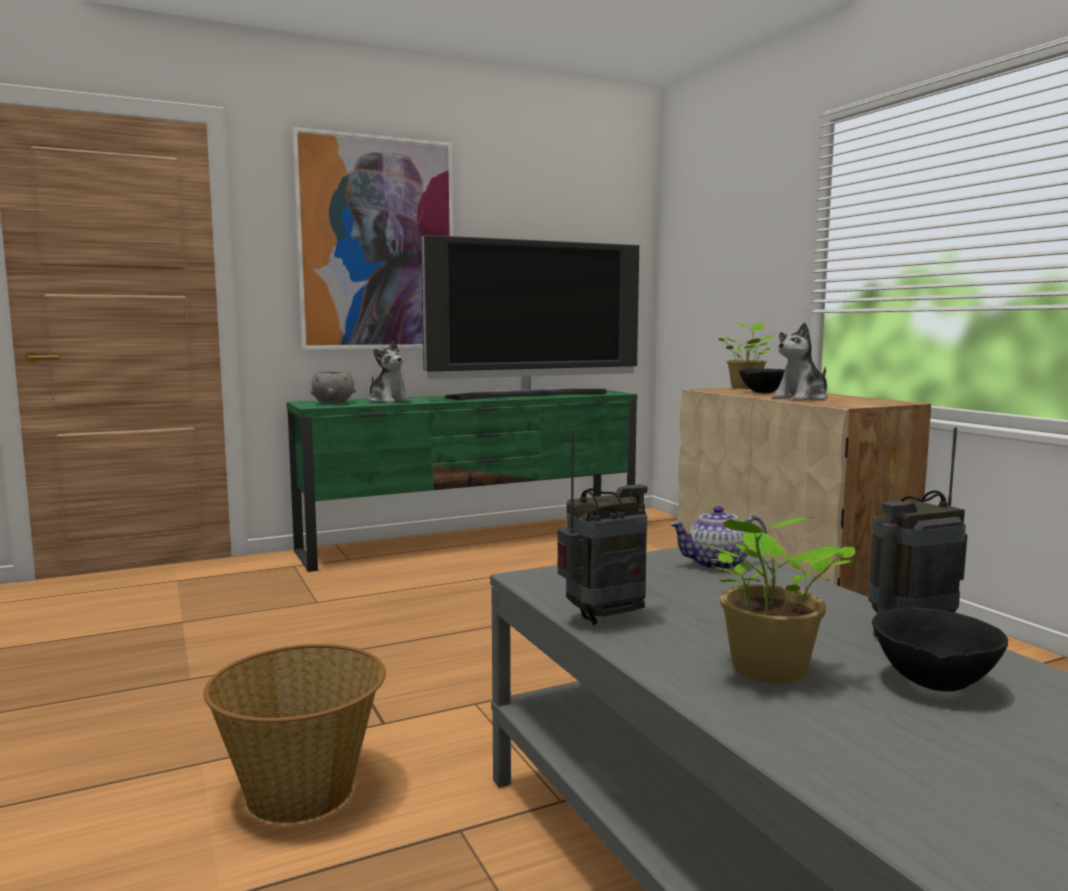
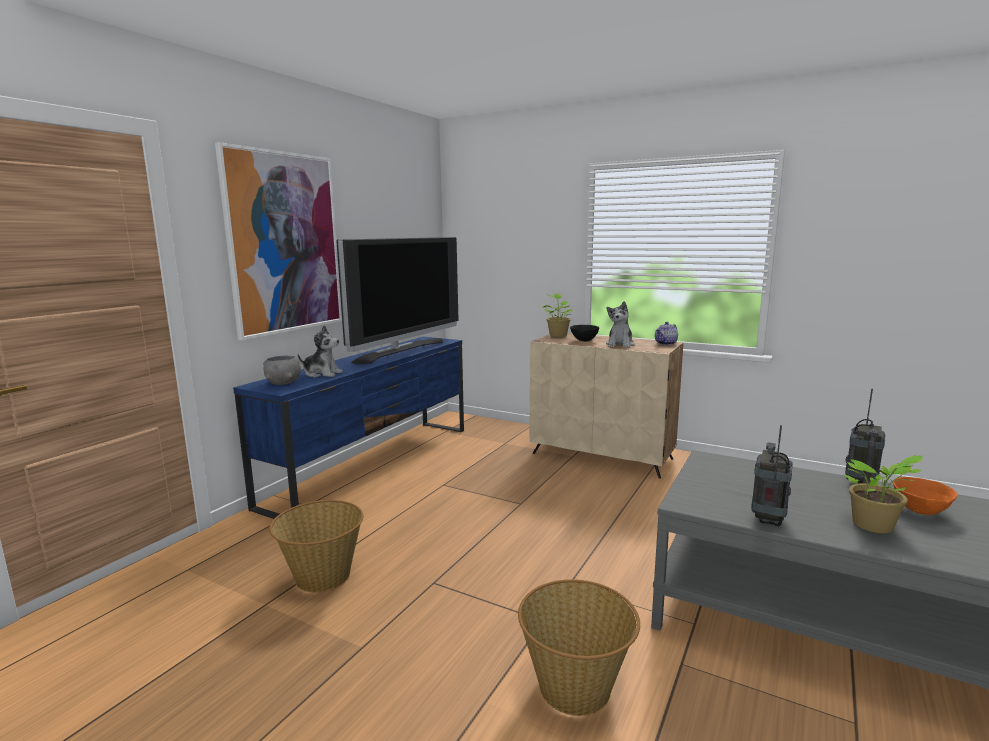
camera: 35 degrees left, 5 degrees up
green tv stand [286,390,637,572] -> blue tv stand [233,337,464,519]
teapot [670,506,767,571] -> teapot moved to [655,322,678,345]
black bowl [872,607,1008,692] -> orange bowl [893,477,958,515]
none -> basket [269,500,363,592]

